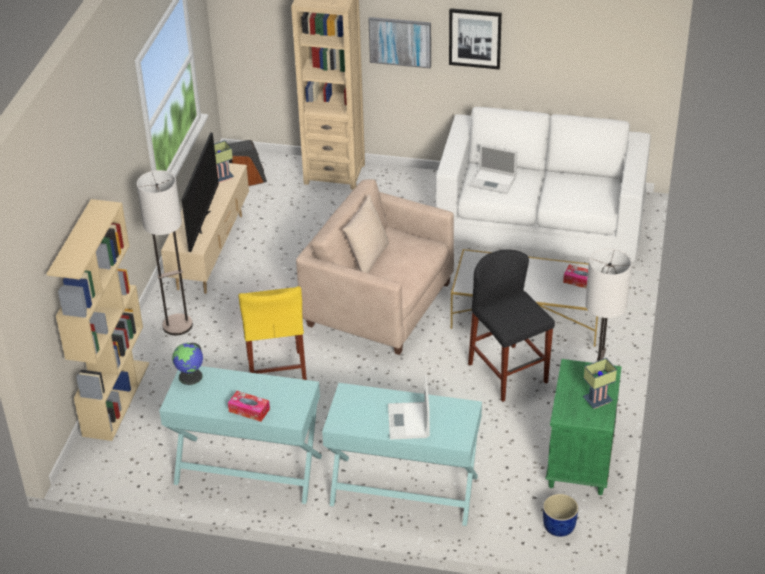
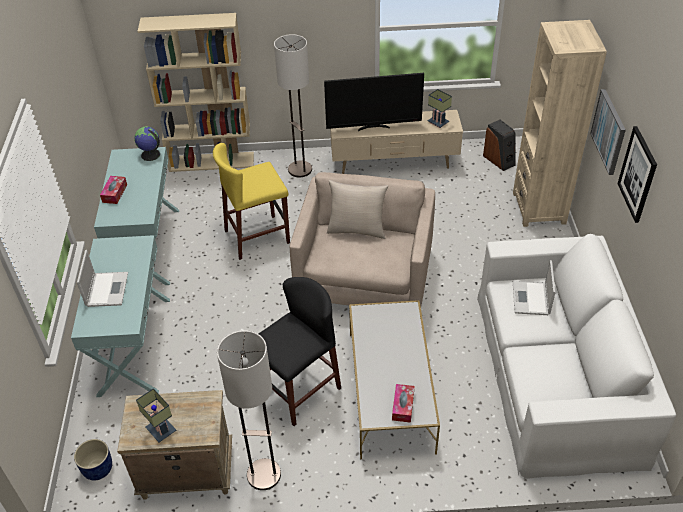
camera: 75 degrees right, 5 degrees up
laptop [388,376,430,440] -> laptop turned 105 degrees clockwise [77,250,128,307]
green nightstand [546,359,622,495] -> beige nightstand [117,390,232,500]

